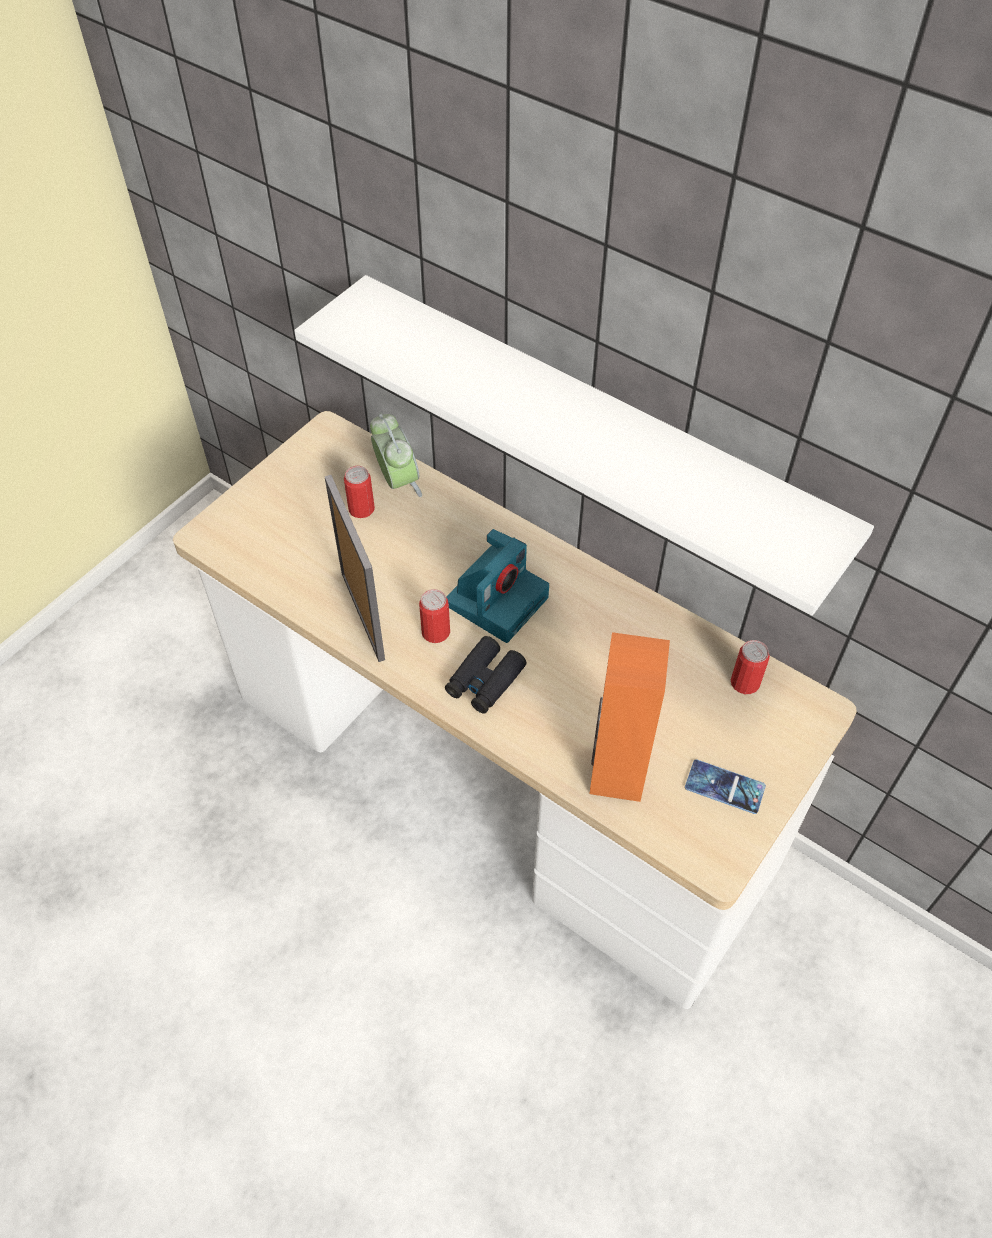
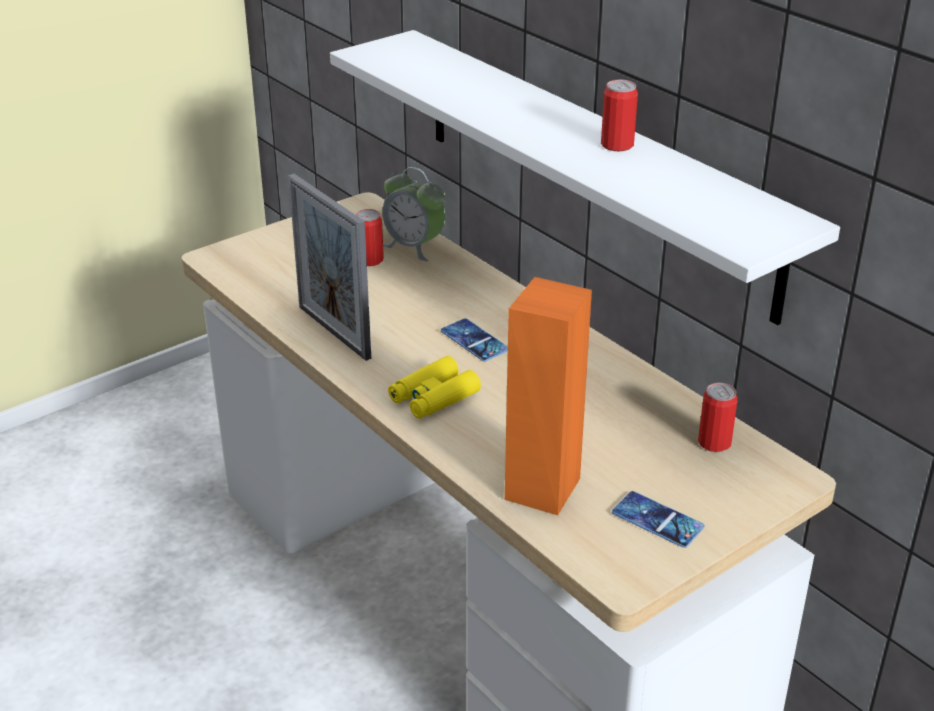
camera: 15 degrees right, 20 degrees down
picture frame [325,475,385,662] -> picture frame turned 150 degrees clockwise [288,174,371,361]
alarm clock [370,414,422,497] -> alarm clock turned 135 degrees clockwise [382,167,445,262]
can [419,589,450,643] -> can moved to [601,80,638,151]
black binoculars [445,636,527,714] -> yellow binoculars [388,356,481,419]
camera [446,529,549,643] -> phone [441,318,508,362]

